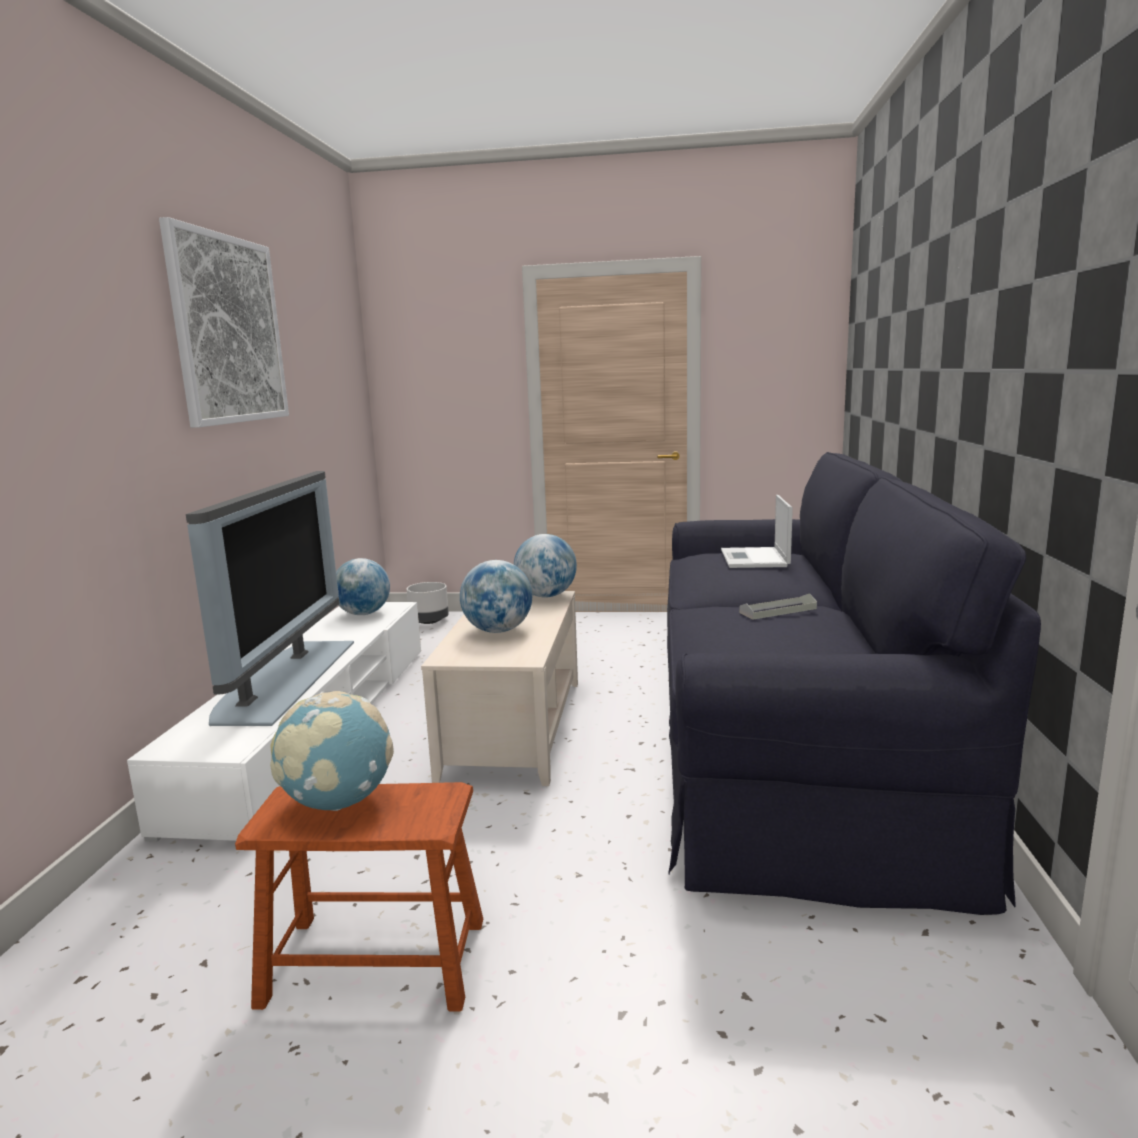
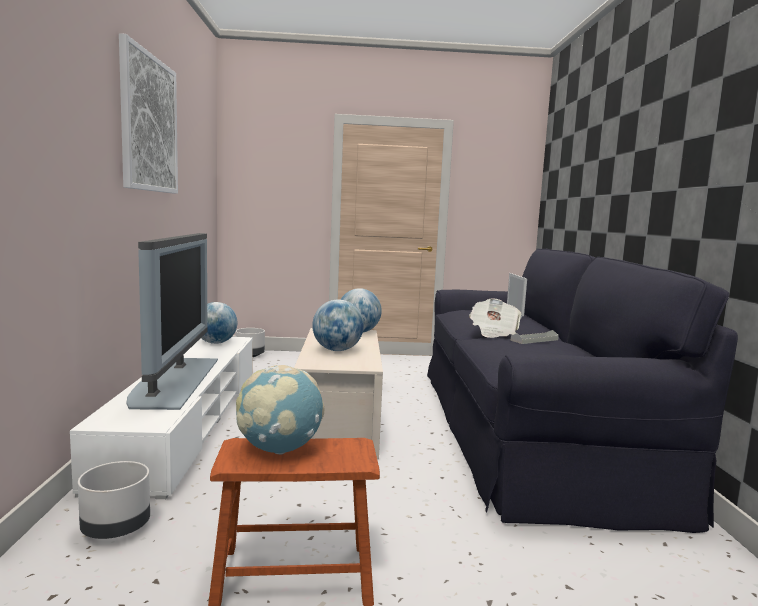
camera: 10 degrees left, 5 degrees down
none -> grey planter [78,461,150,539]
none -> newspaper [469,298,521,338]

